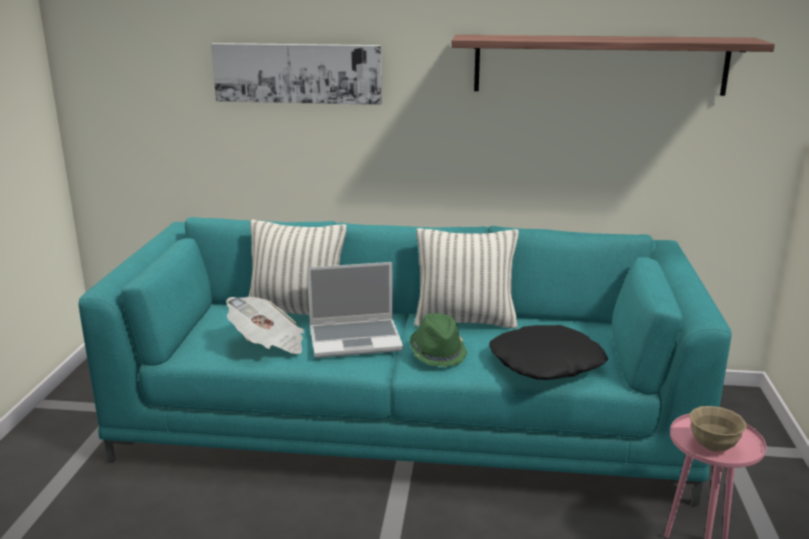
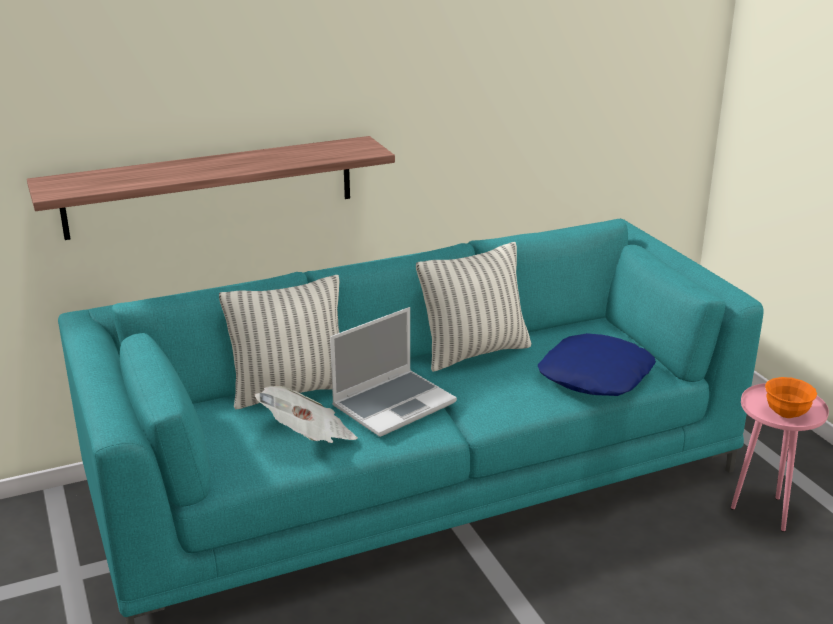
camera: 30 degrees left, 5 degrees up
picture [211,43,382,105] -> none
green hat [410,313,467,367] -> none
shelf [451,35,775,96] -> shelf moved to [27,136,395,240]
black pillow [489,325,608,380] -> blue pillow [538,333,656,396]
beige bowl [689,406,747,451] -> orange bowl [765,377,817,418]

